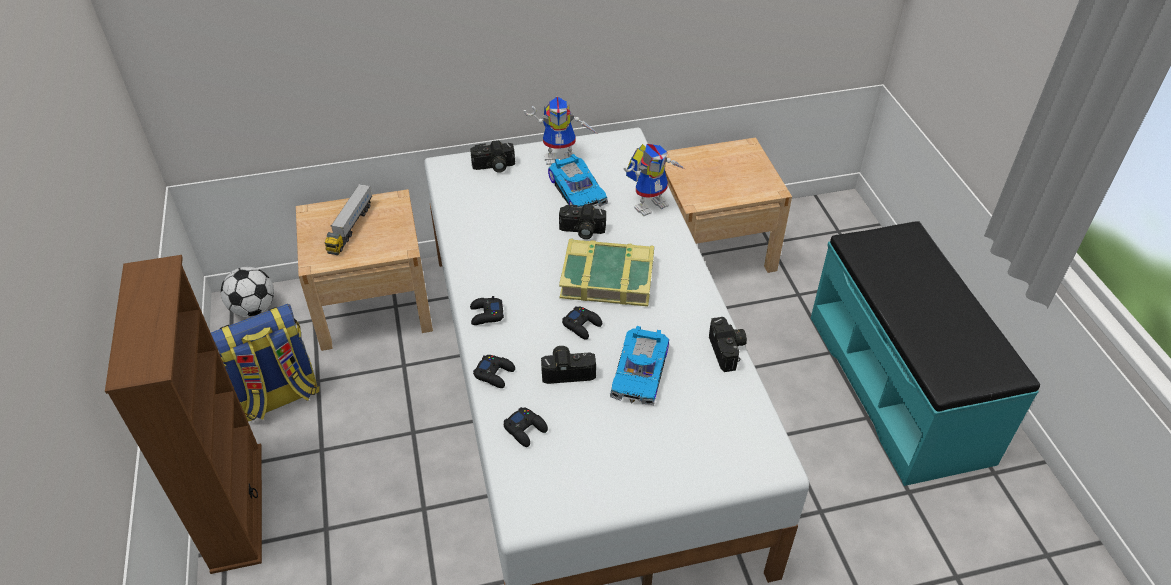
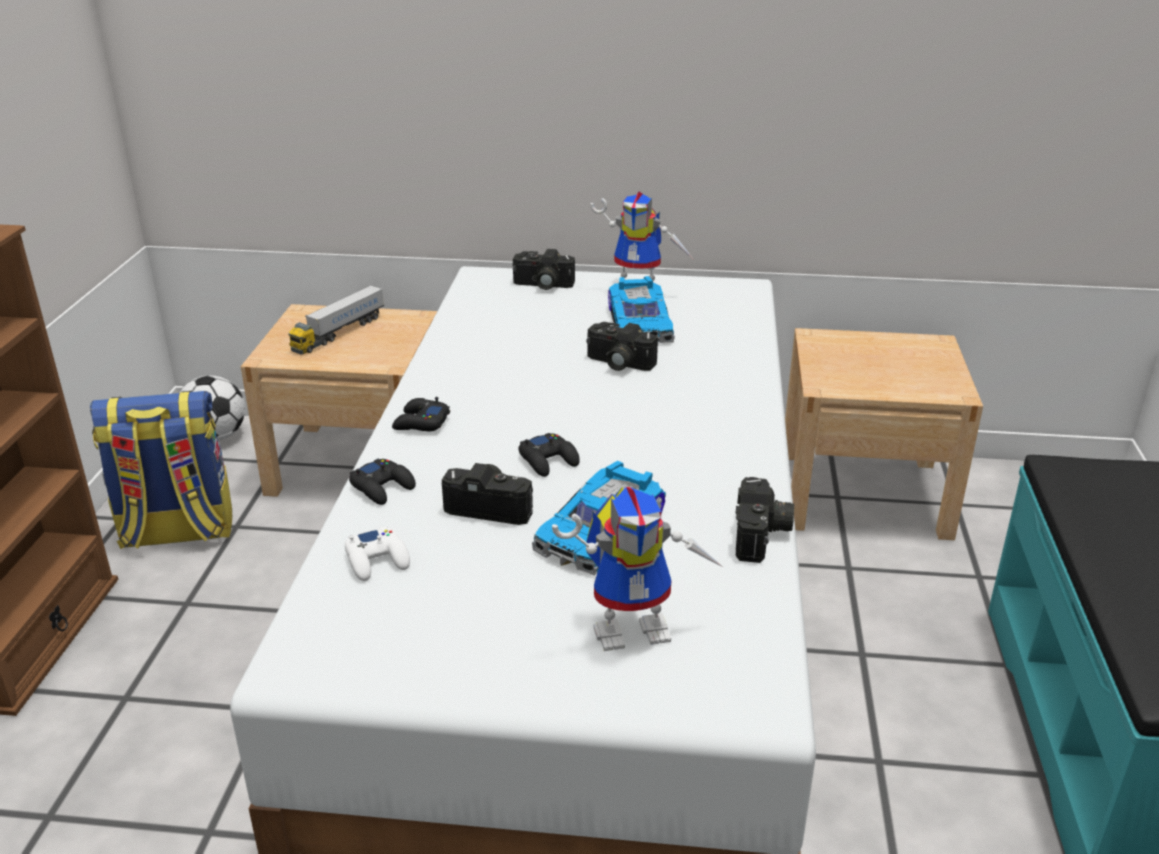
camera: 20 degrees right, 15 degrees down
black game controller [504,407,548,447] -> white game controller [345,527,410,581]
book [559,238,654,307] -> none
toy robot [624,144,685,216] -> toy robot moved to [552,487,724,651]

